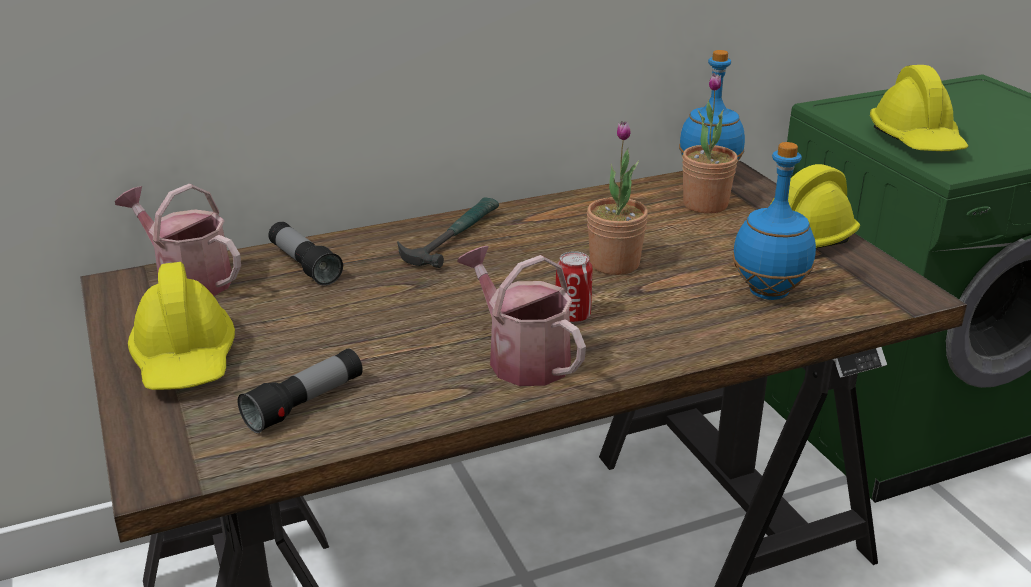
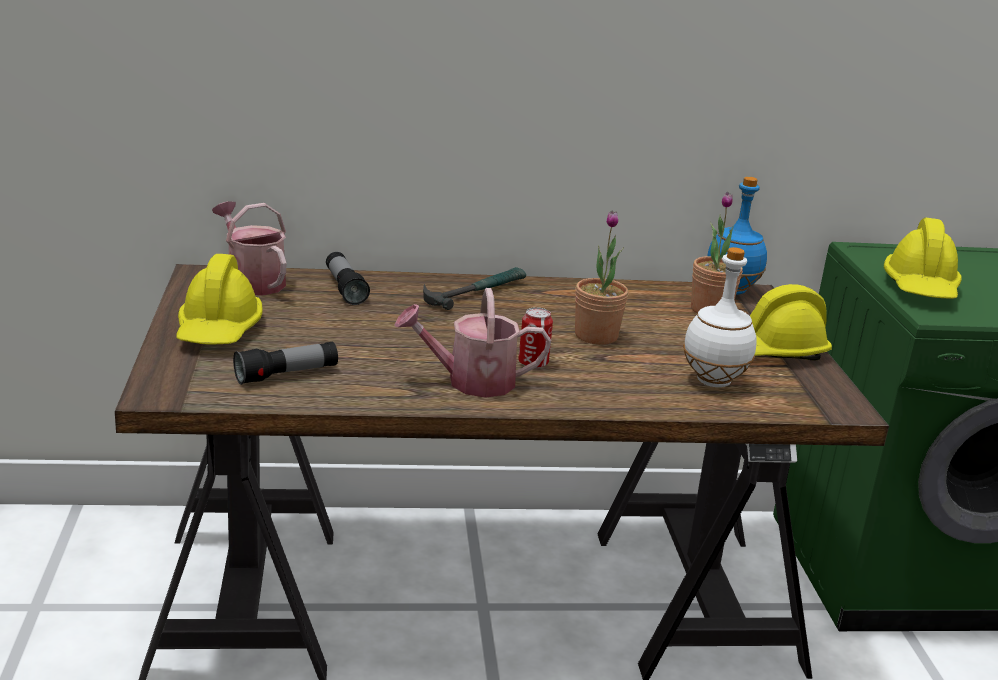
camera: 15 degrees right, 5 degrees down
watering can [458,246,586,386] -> watering can turned 75 degrees counterclockwise [394,288,551,398]
blue bottle [732,142,816,300] -> white bottle [683,247,757,387]

